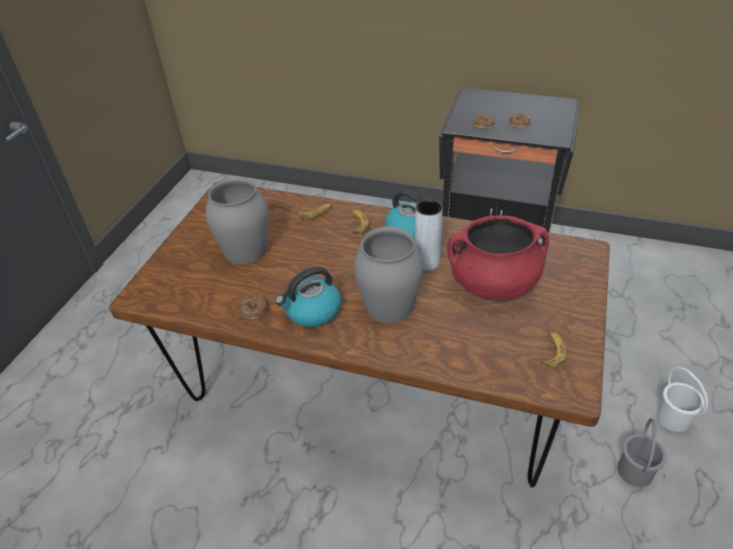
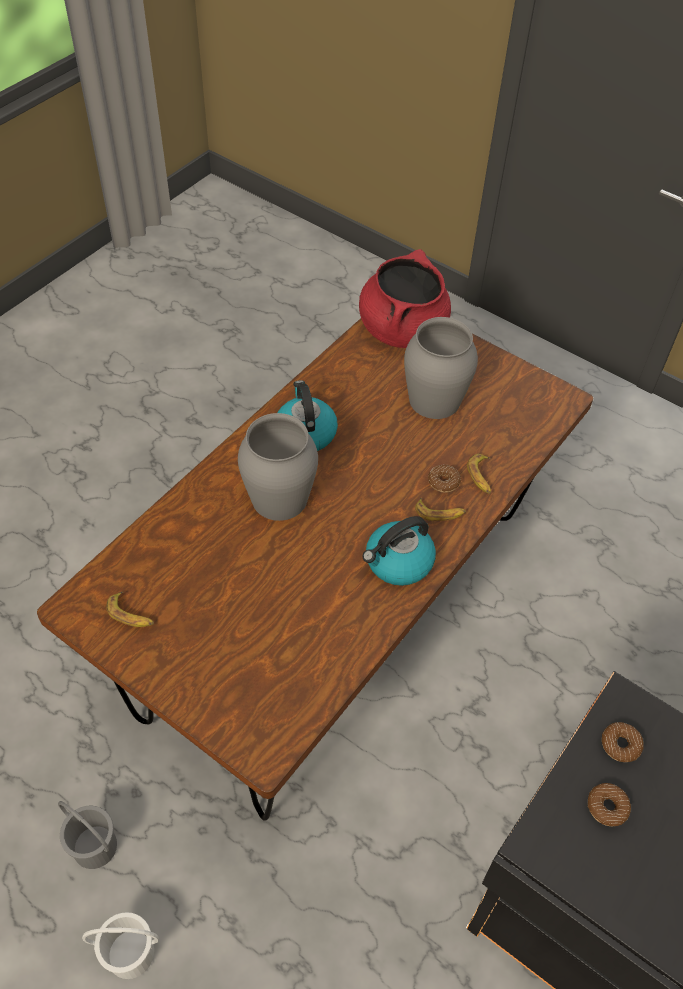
camera: 105 degrees right, 10 degrees up
donut [239,295,267,319] -> donut moved to [428,465,461,493]
grey vase [415,200,443,270] -> none
red cooking pot [447,216,549,300] -> red cooking pot moved to [359,249,451,348]

